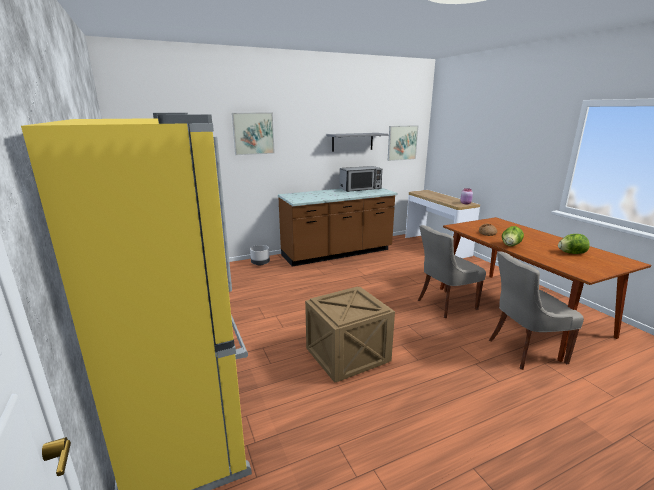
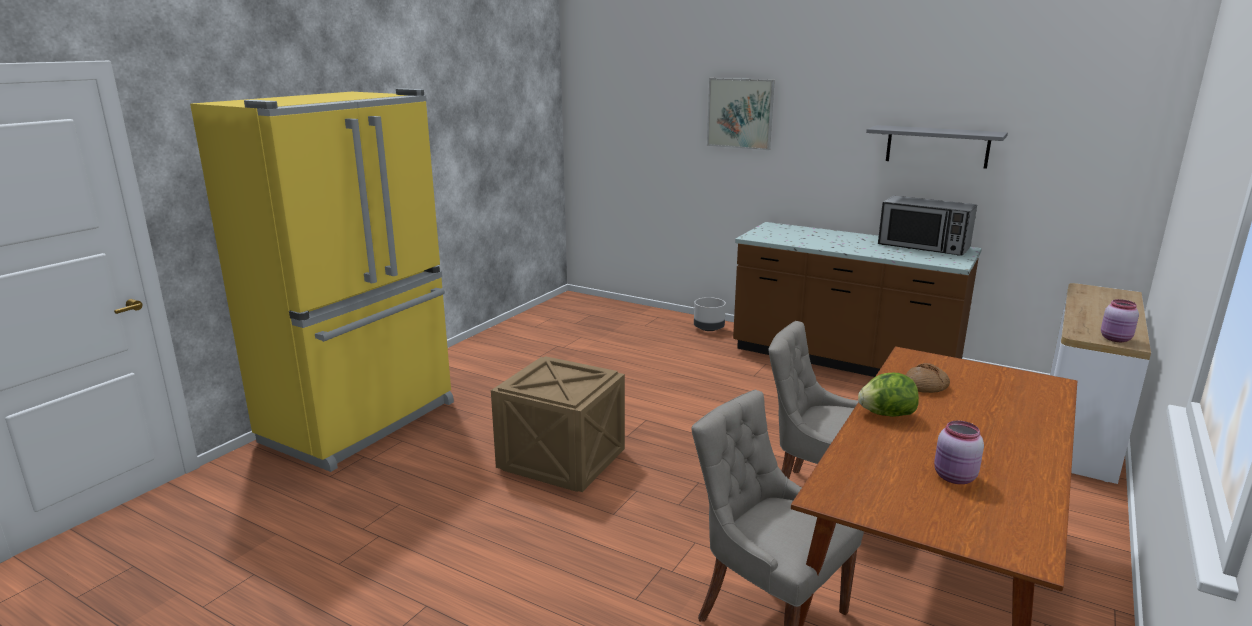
camera: 55 degrees right, 0 degrees up
picture [387,125,419,161] -> none
lettuce [558,234,590,254] -> pink jar [934,421,984,484]

